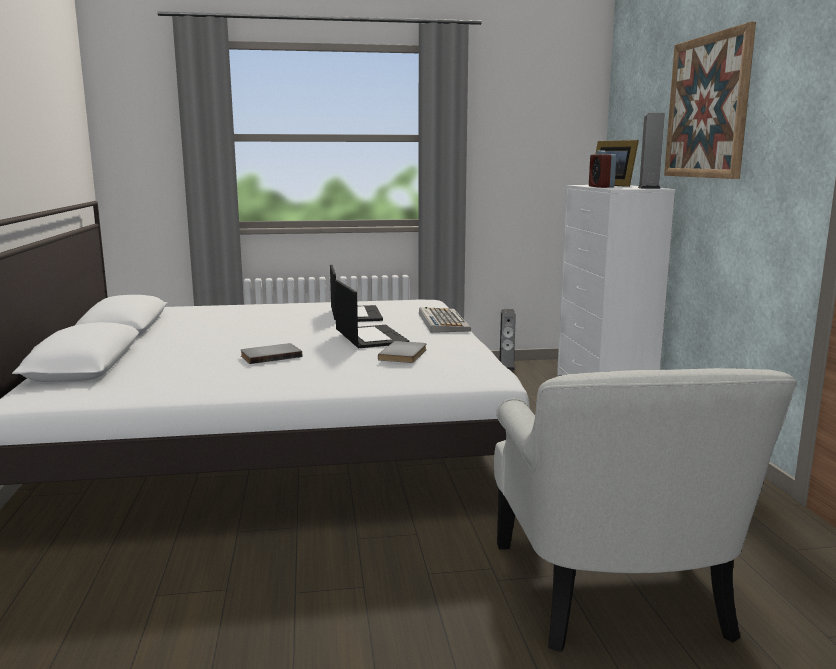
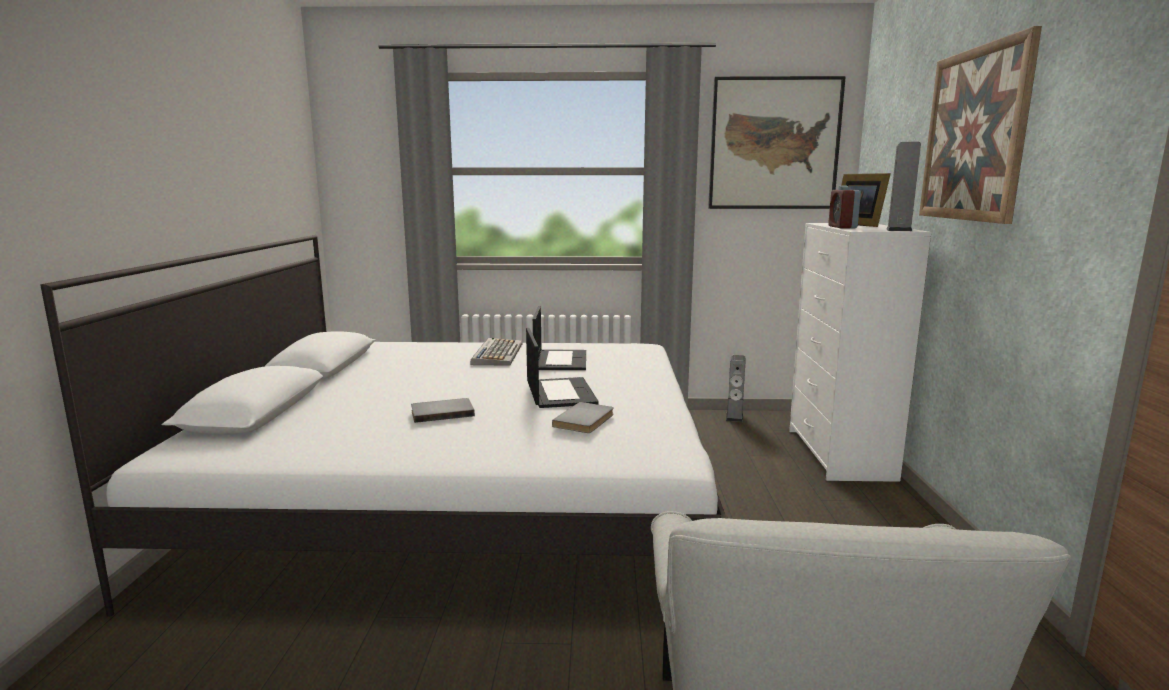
camera: 10 degrees right, 0 degrees up
keyboard [419,307,471,333] -> keyboard moved to [471,338,523,366]
none -> picture [708,76,846,209]

